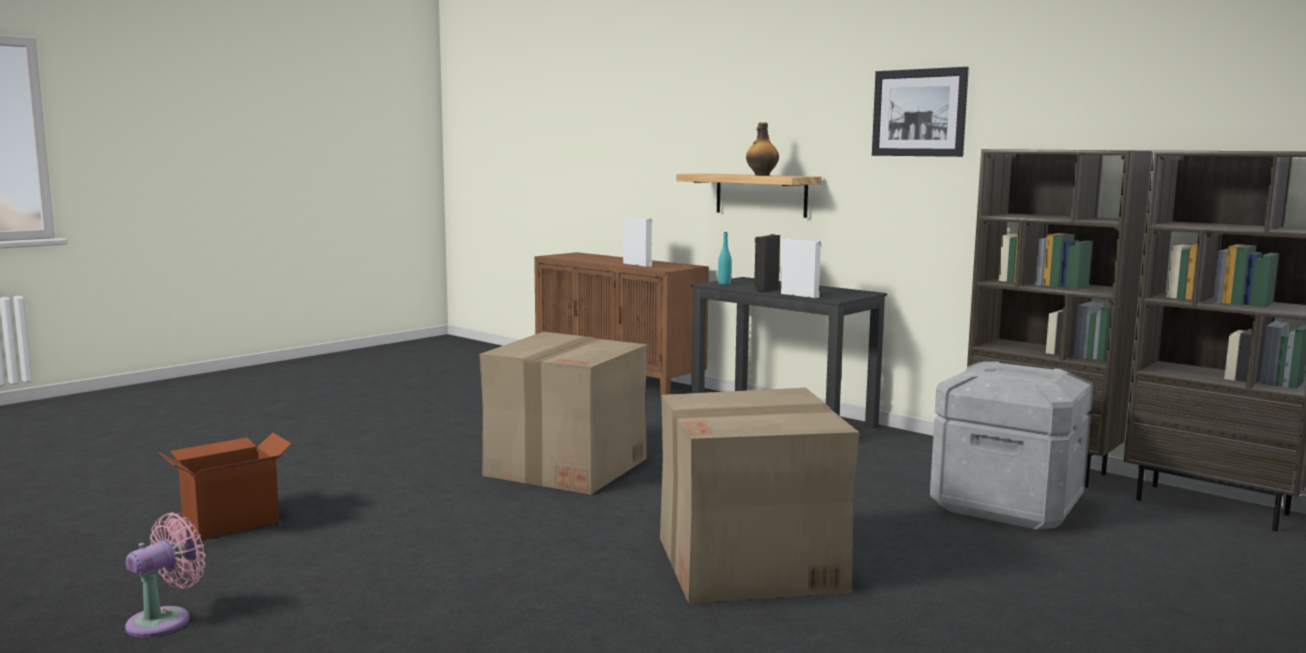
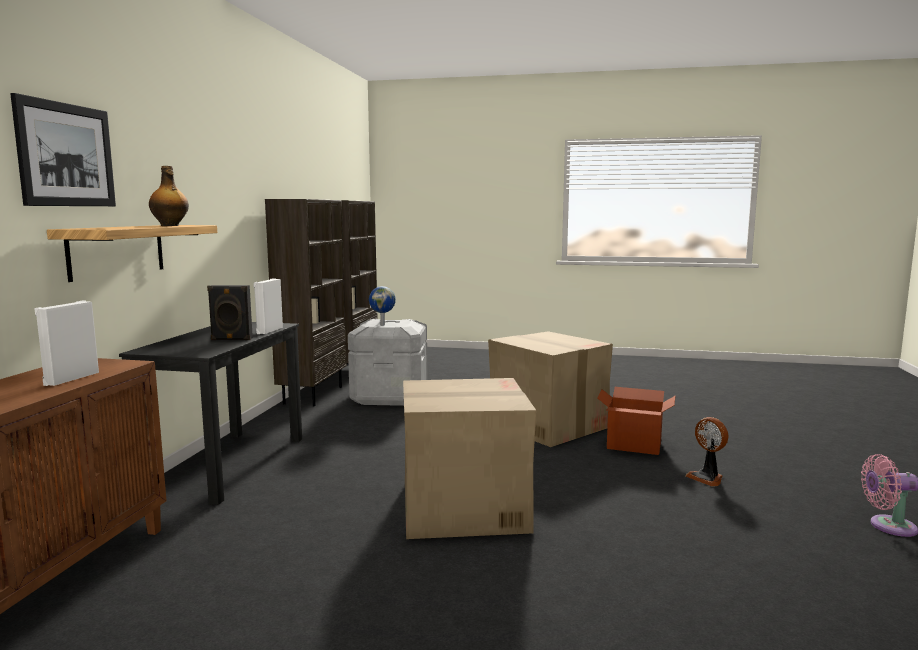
camera: 120 degrees left, 0 degrees up
cardboard box [158,433,292,540] -> cardboard box moved to [597,387,675,455]
turquoise bottle [718,232,732,284] -> none
picture [872,67,969,157] -> picture moved to [10,93,116,206]
none -> globe [369,286,396,325]
none -> fan [686,417,728,486]

